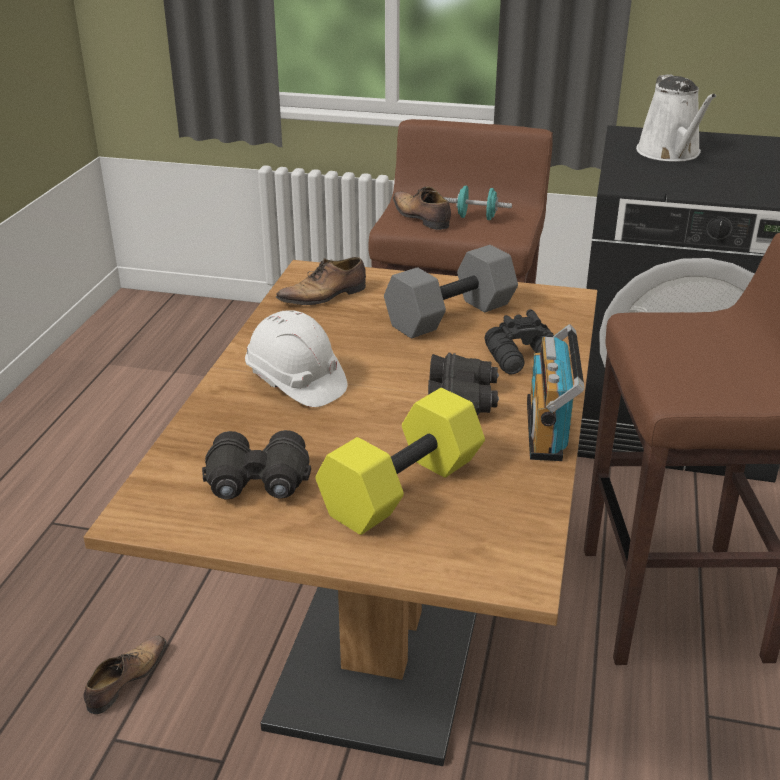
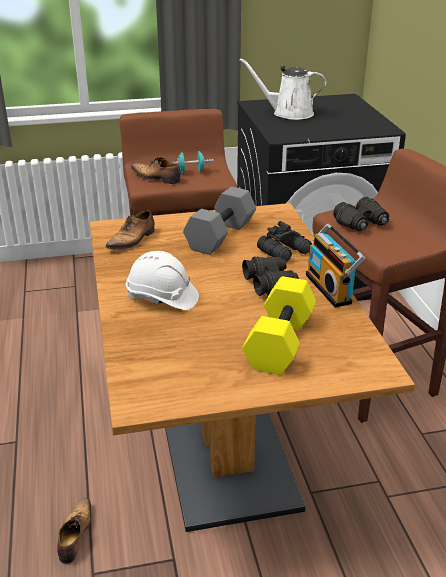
camera: 25 degrees left, 0 degrees up
black binoculars [202,430,311,500] -> black binoculars moved to [333,197,389,231]
white watering can [636,74,716,162] -> white watering can turned 135 degrees clockwise [240,58,326,120]

